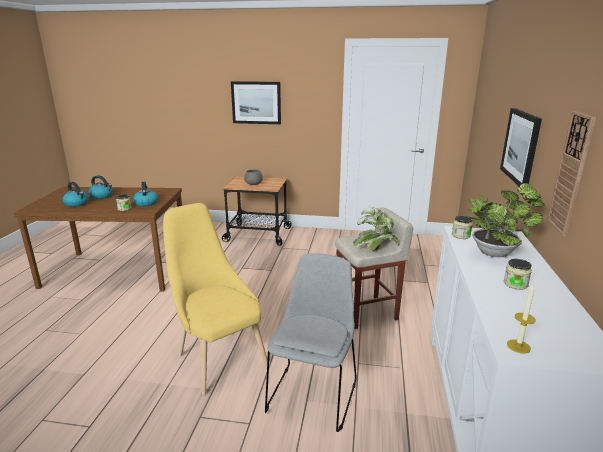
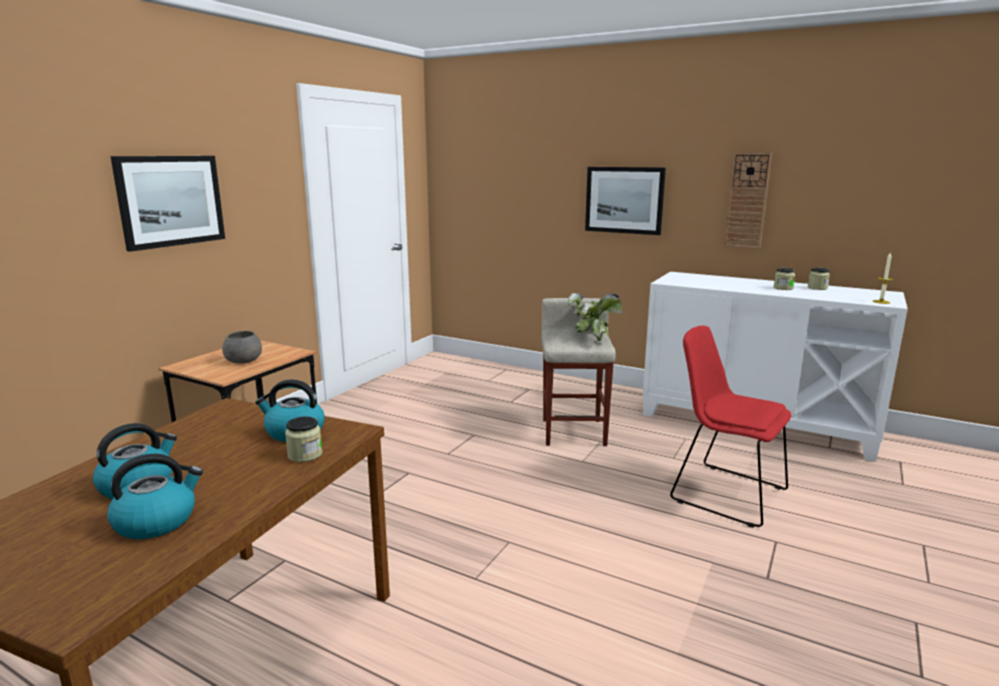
camera: 70 degrees left, 5 degrees down
yellow chair [163,203,267,395] -> none
grey chair [265,253,357,432] -> red chair [670,326,791,528]
jar [452,216,472,239] -> jar moved to [808,268,830,290]
potted plant [469,183,545,257] -> none

